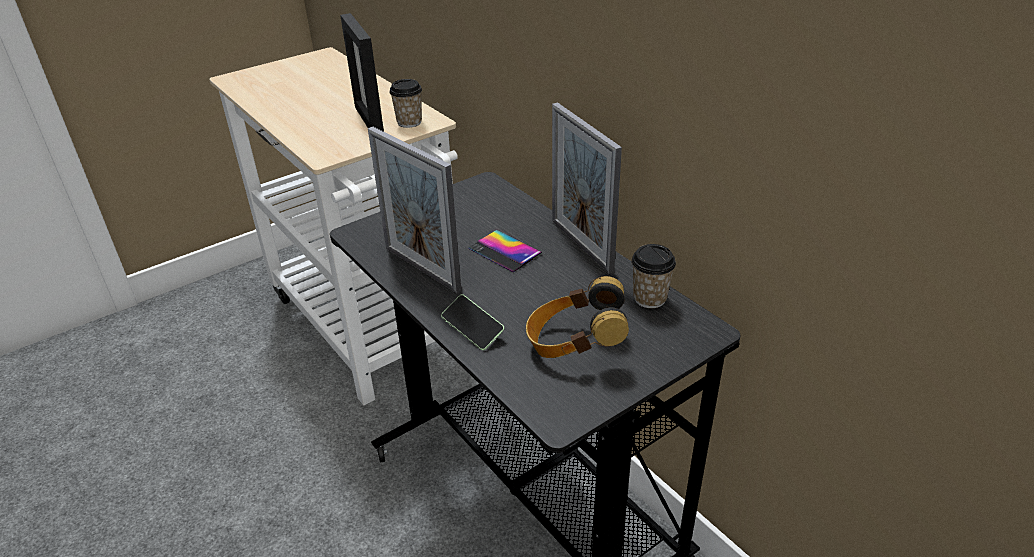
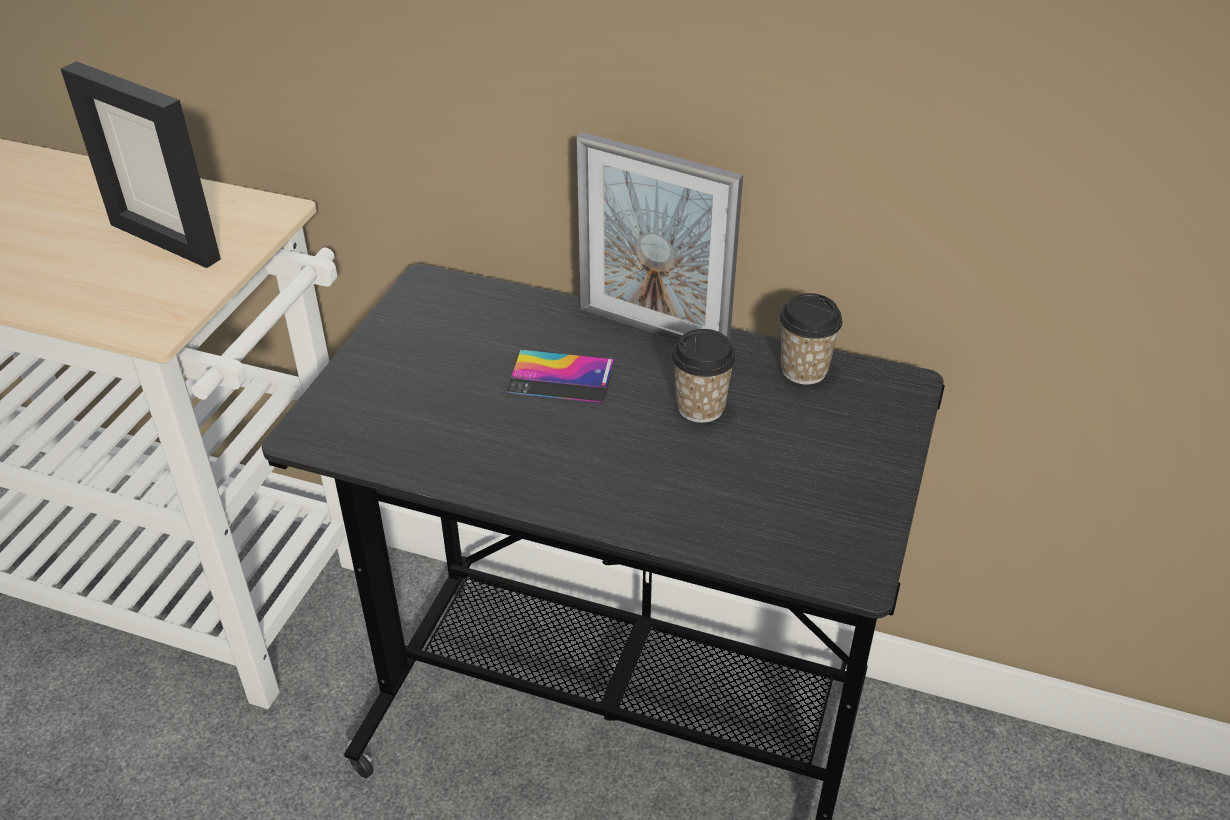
camera: 35 degrees left, 5 degrees up
picture frame [368,127,462,293] -> none
cup [390,79,422,128] -> cup moved to [671,329,736,423]
phone [441,295,505,350] -> none
headphones [526,276,629,358] -> none

